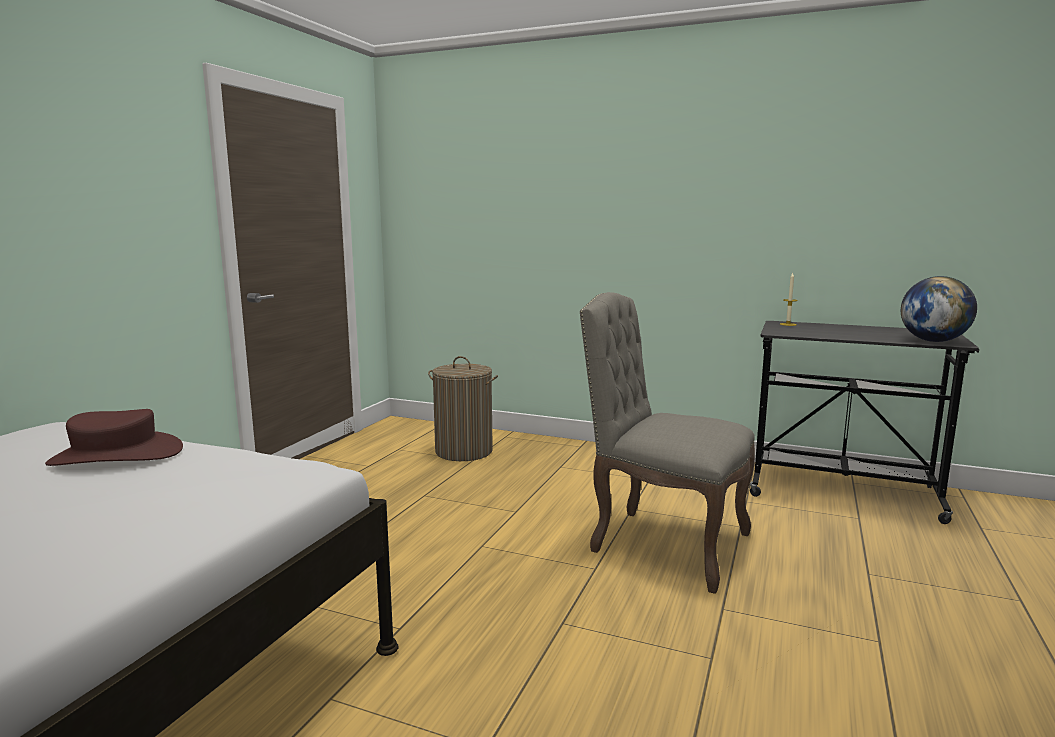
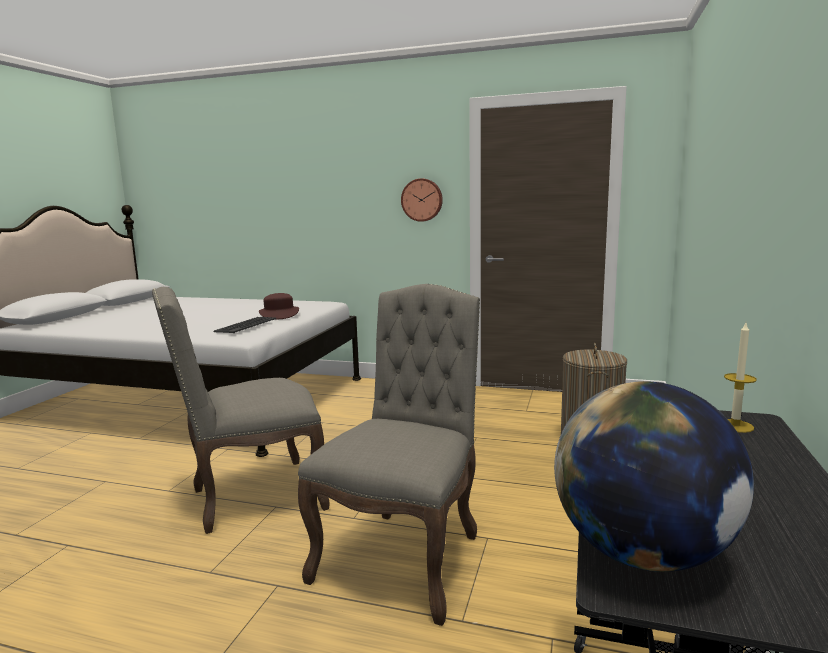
camera: 85 degrees right, 0 degrees up
none -> grey chair [152,287,329,534]
none -> keyboard [214,317,276,333]
none -> wall clock [401,178,443,222]

